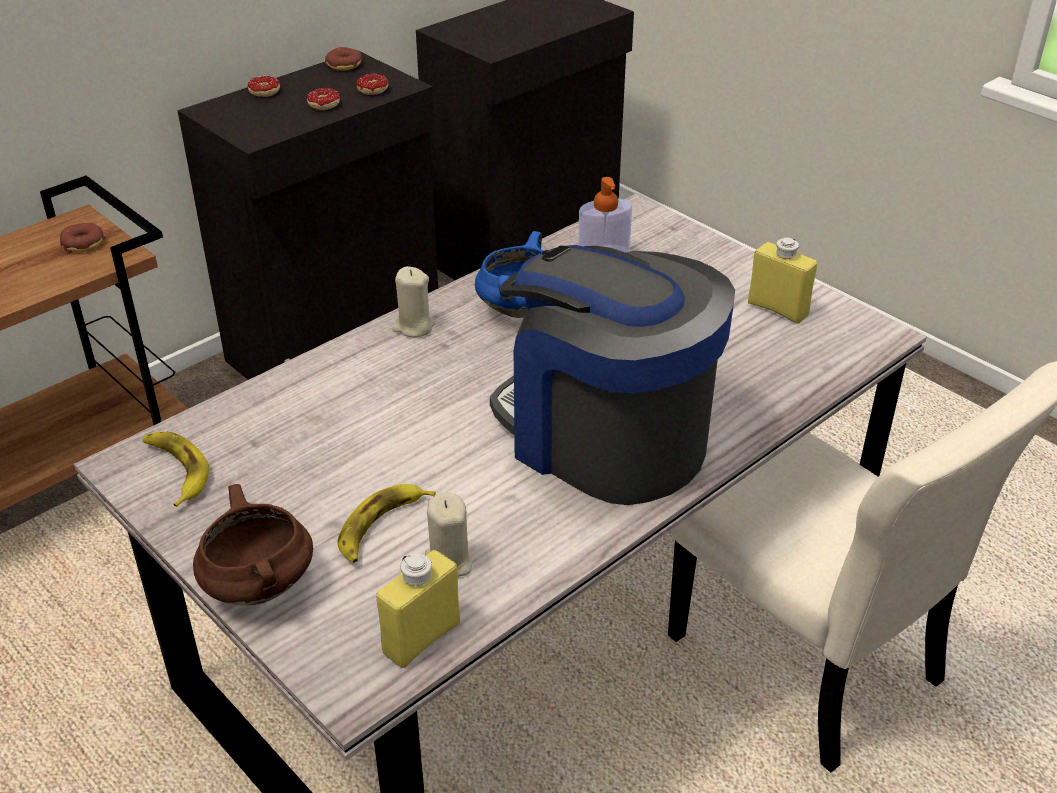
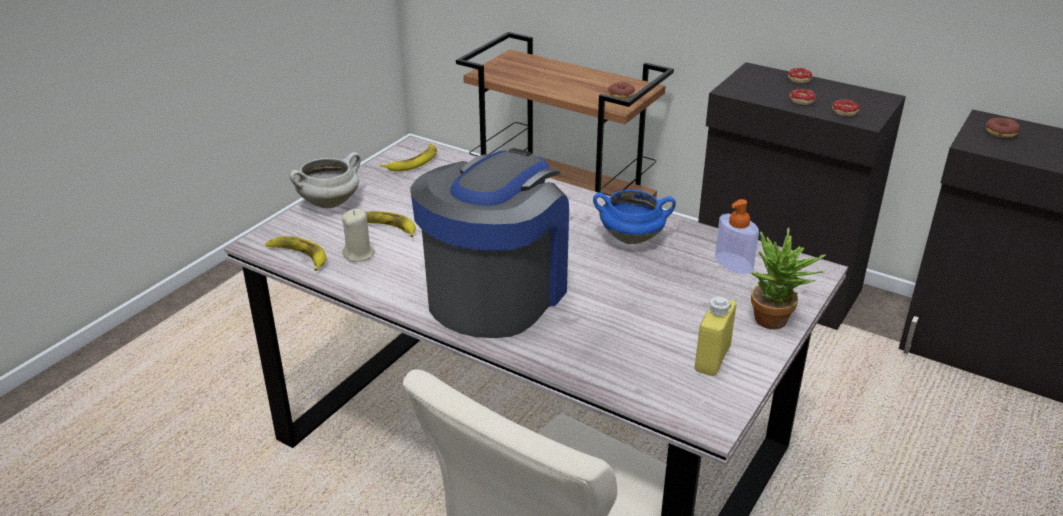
camera: 75 degrees right, 5 degrees down
brown cooking pot [193,484,313,606] -> white cooking pot [289,152,361,209]
donut [325,47,362,71] -> donut moved to [986,118,1020,138]
yellow bottle [377,550,460,668] -> banana [265,236,326,271]
beige candle [392,266,435,337] -> none
none -> potted plant [751,228,826,329]

